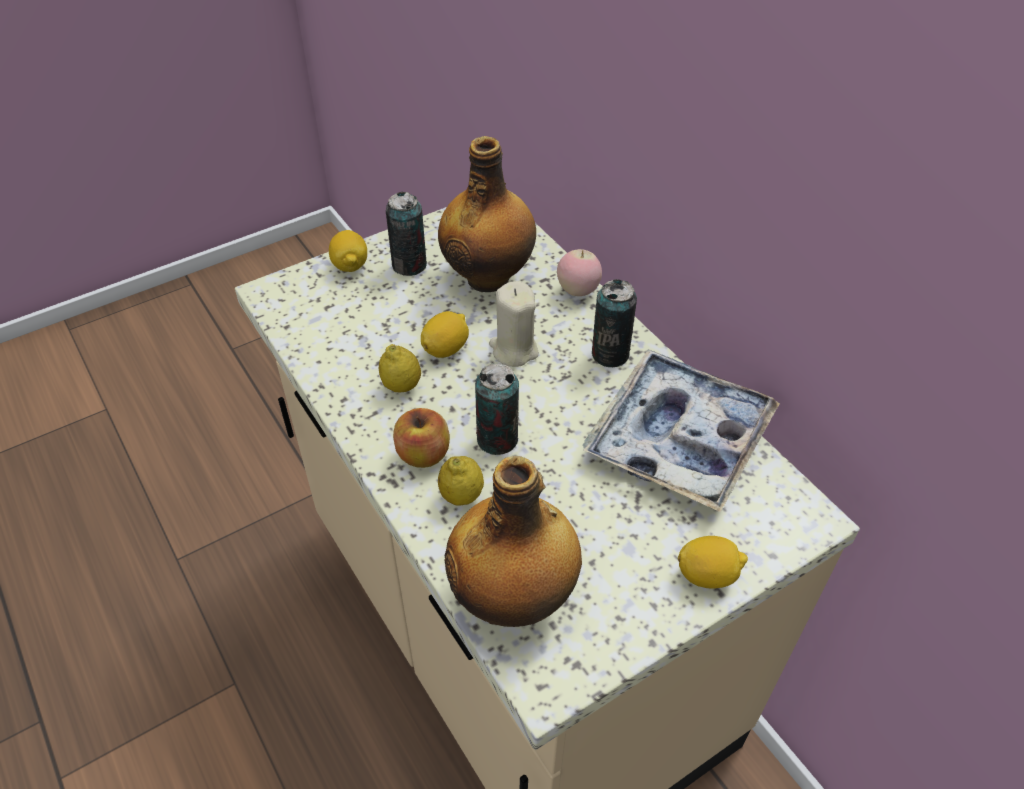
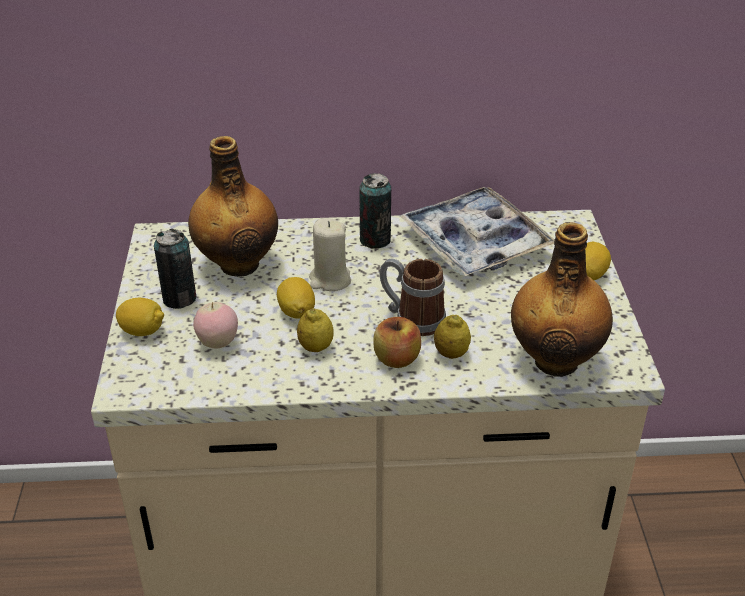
camera: 60 degrees left, 10 degrees down
can [475,363,519,455] -> mug [380,258,446,336]
apple [557,249,602,296] -> apple moved to [193,302,238,348]

